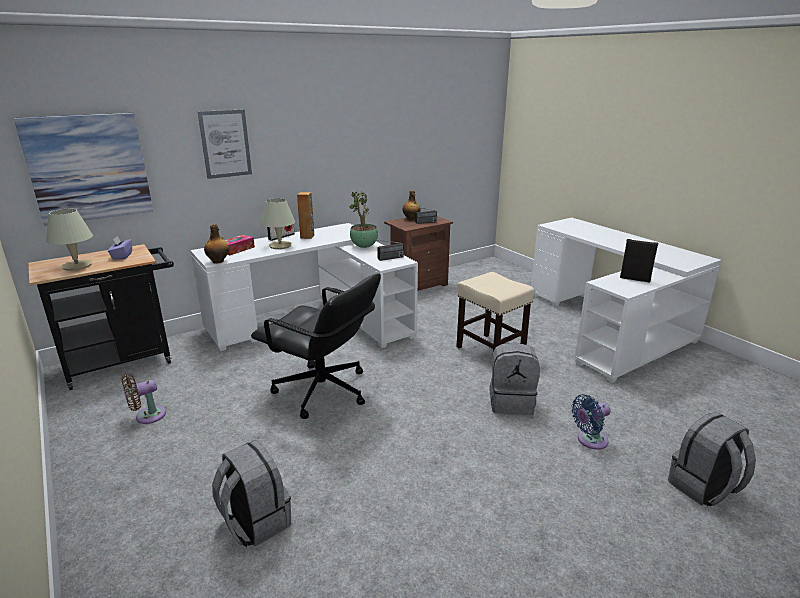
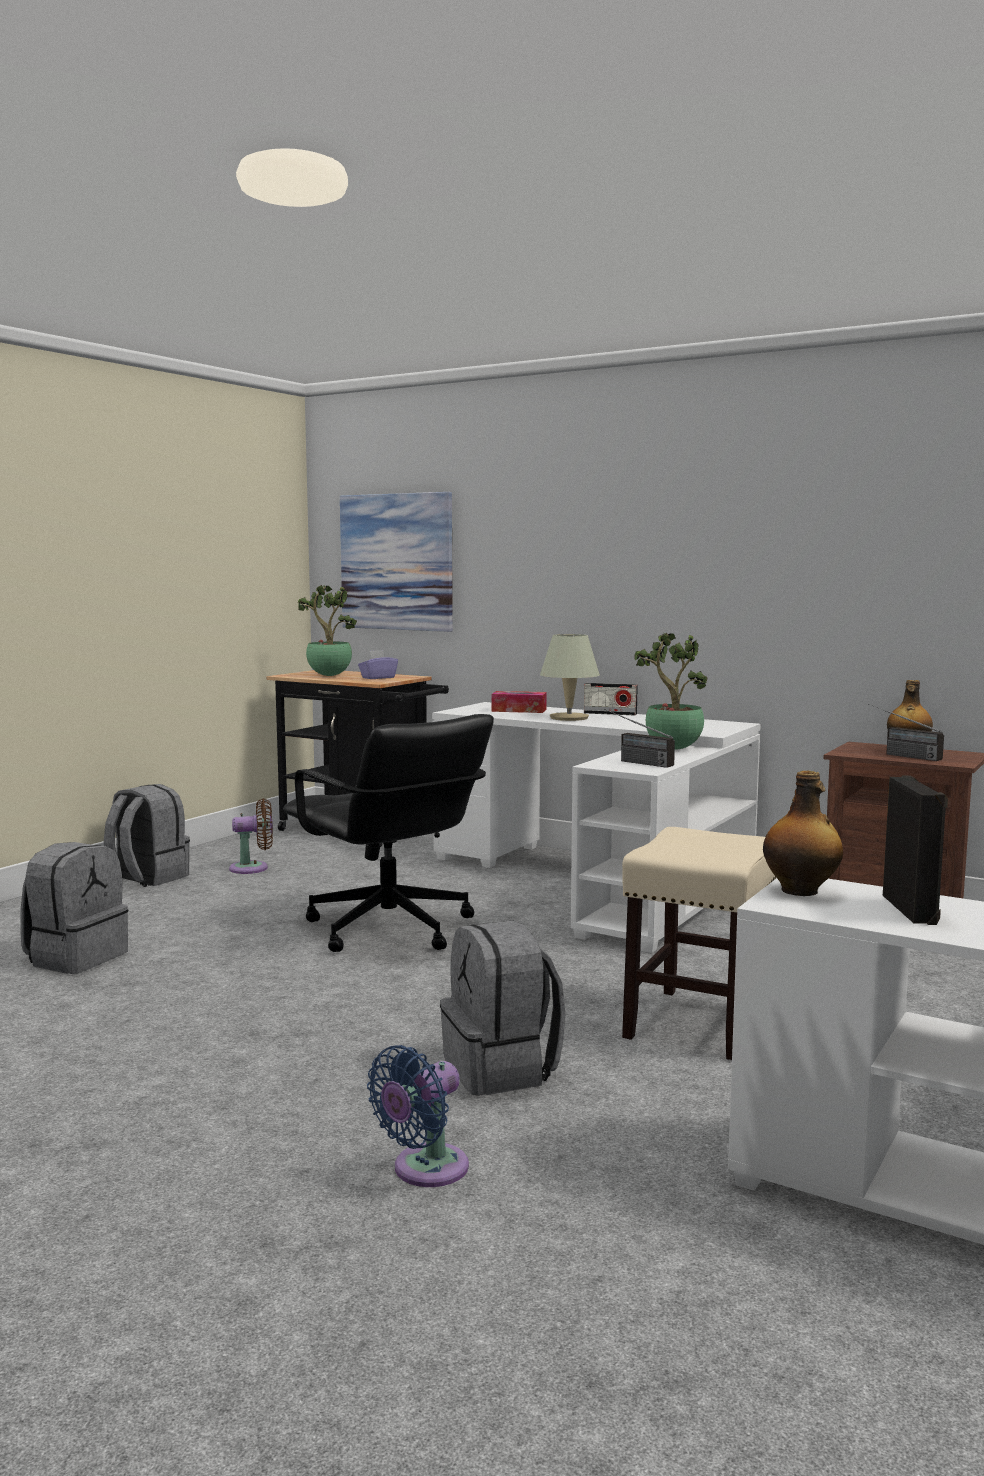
camera: 65 degrees right, 15 degrees down
beige table lamp [46,209,93,271] -> potted plant [298,585,357,676]
brown fan [122,374,166,424] -> brown fan turned 135 degrees clockwise [229,798,273,874]
picture [198,109,252,179] -> none
bottle [204,224,229,264] -> bottle moved to [763,771,843,896]
black office chair [251,274,381,419] -> black office chair turned 45 degrees counterclockwise [283,714,494,952]
brown speaker [297,192,314,239] -> none
blue fan [571,394,611,450] -> blue fan turned 90 degrees counterclockwise [367,1045,469,1187]
grey backpack [668,412,756,507] -> grey backpack moved to [104,784,190,887]

